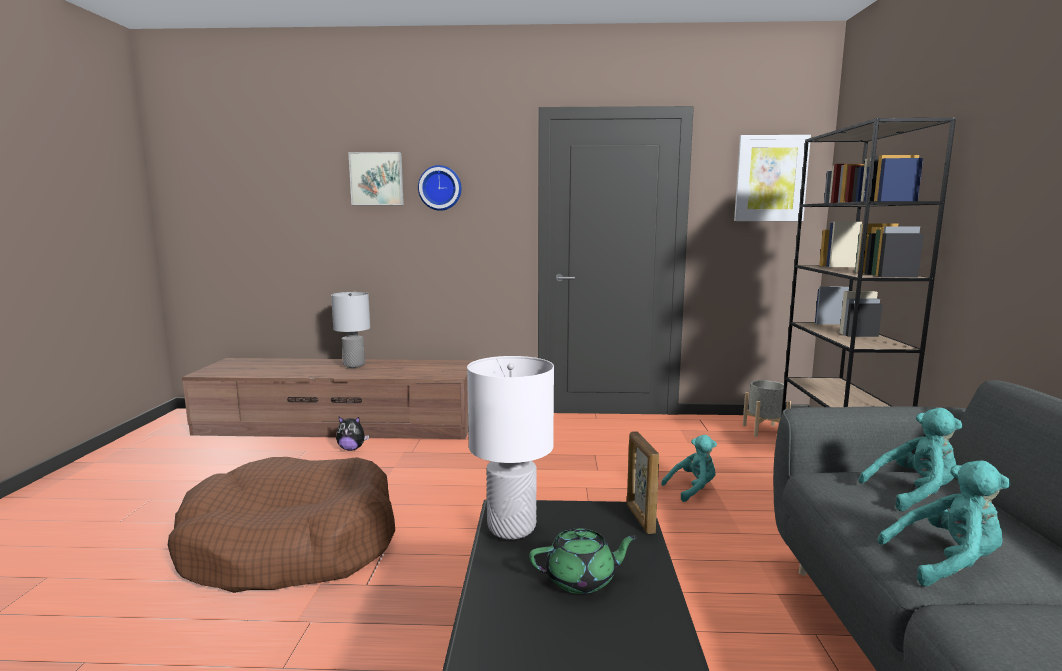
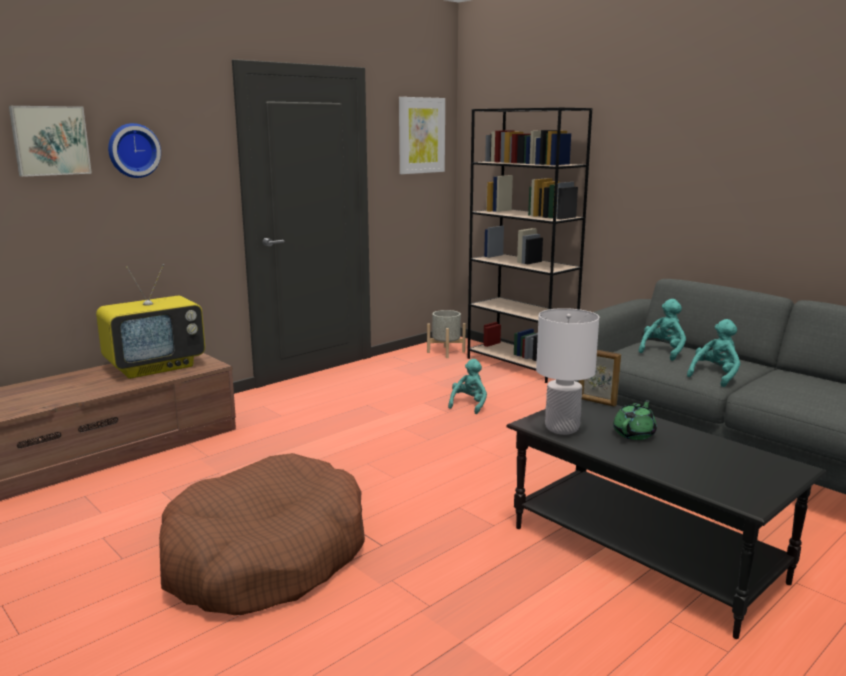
camera: 45 degrees left, 5 degrees up
grey table lamp [331,292,370,368] -> none
plush toy [336,417,369,451] -> none
none -> television [96,264,205,379]

